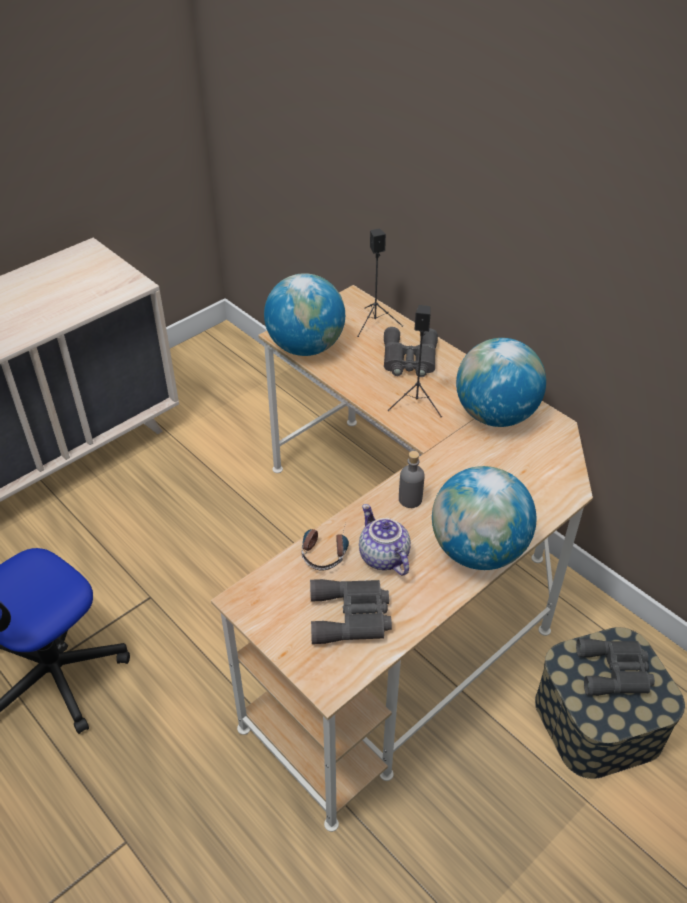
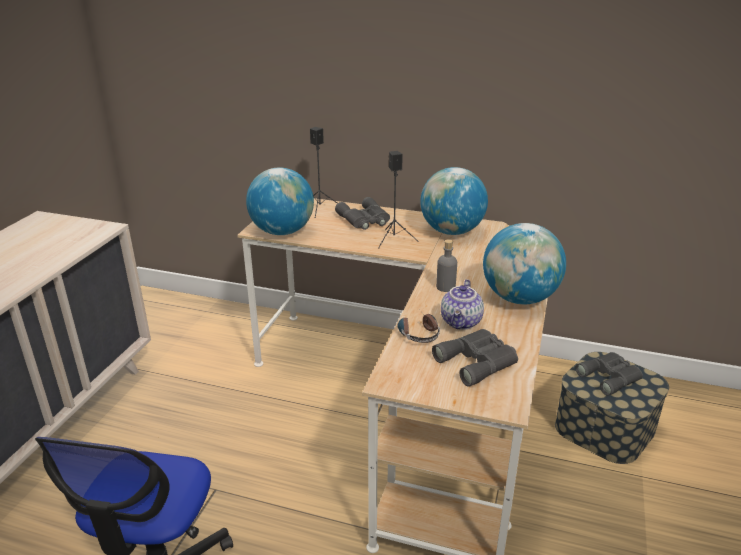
camera: 30 degrees left, 15 degrees down
teapot [359,504,411,576] -> teapot turned 105 degrees counterclockwise [441,279,484,330]

